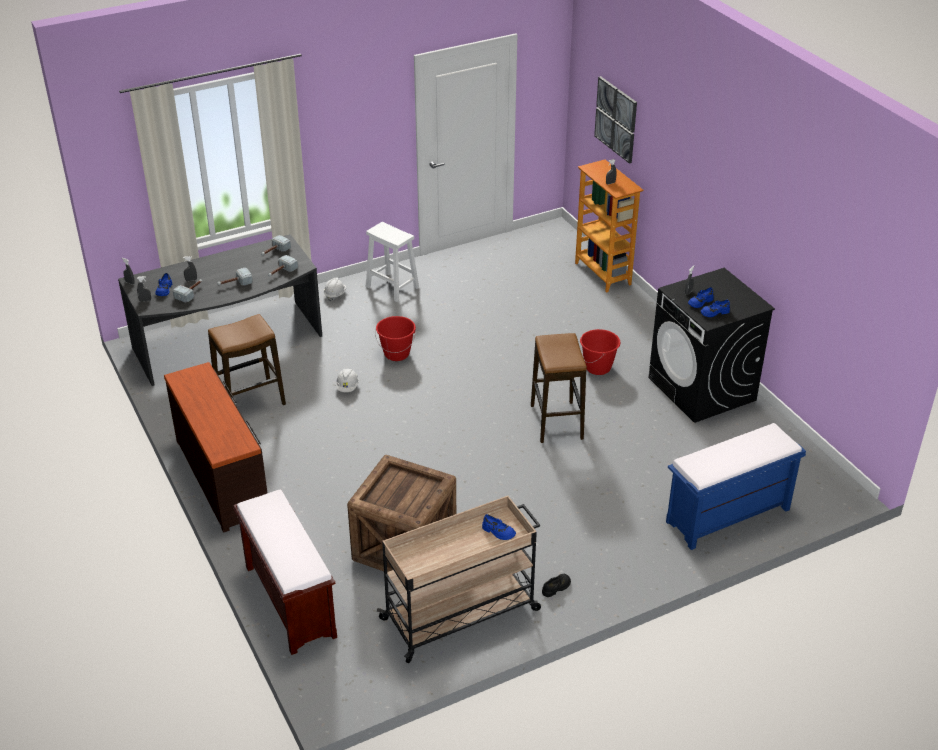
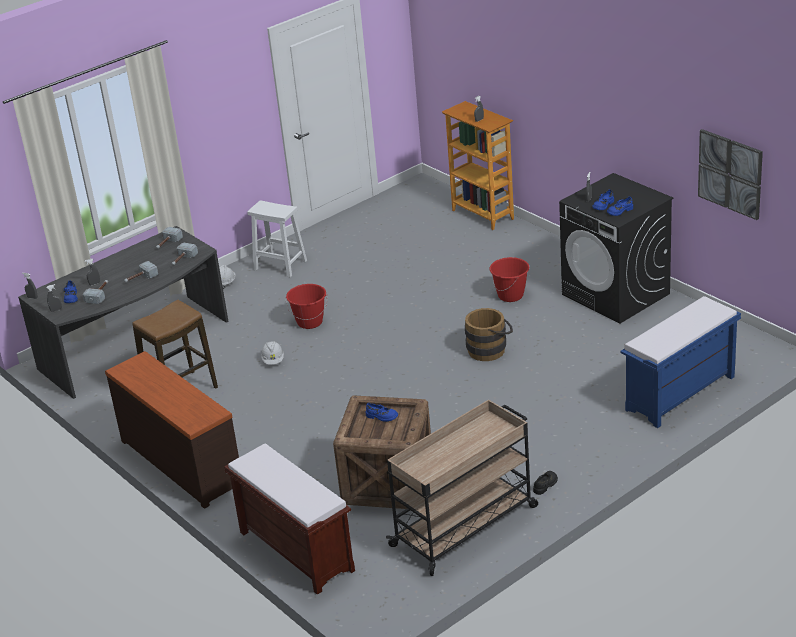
camera: 10 degrees left, 5 degrees down
blue shoe [482,514,516,540] -> blue shoe moved to [366,403,398,422]
stool [531,333,587,443] -> brown bucket [465,308,513,361]
picture [594,76,637,163] -> picture moved to [698,129,763,220]

